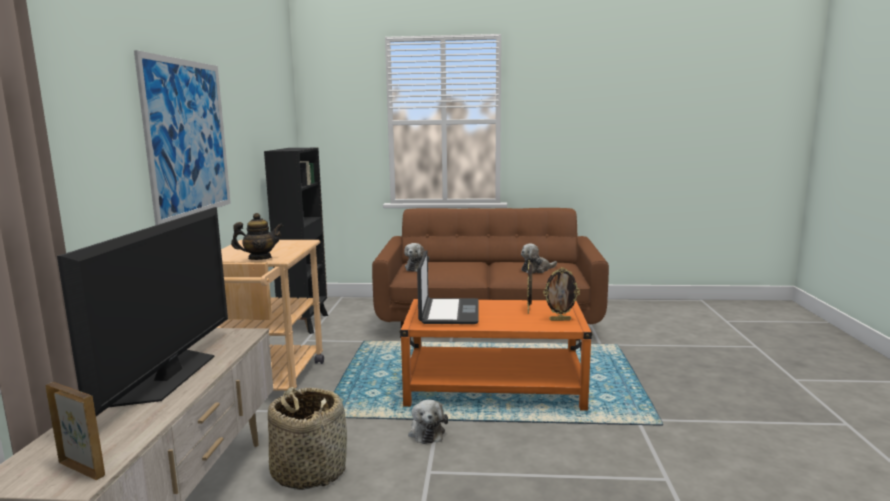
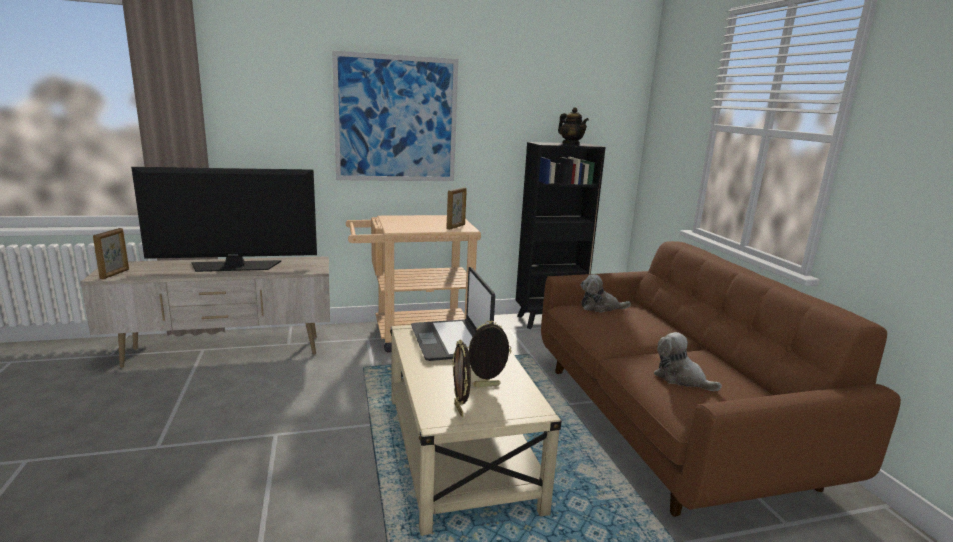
camera: 70 degrees right, 5 degrees up
teapot [231,213,283,260] -> teapot moved to [558,107,589,145]
basket [268,387,347,490] -> none
orange coffee table [400,299,593,411] -> beige coffee table [390,325,562,536]
plush toy [408,400,448,444] -> none
laptop [417,250,479,324] -> laptop turned 90 degrees clockwise [411,267,495,361]
none -> picture frame [446,187,467,230]

